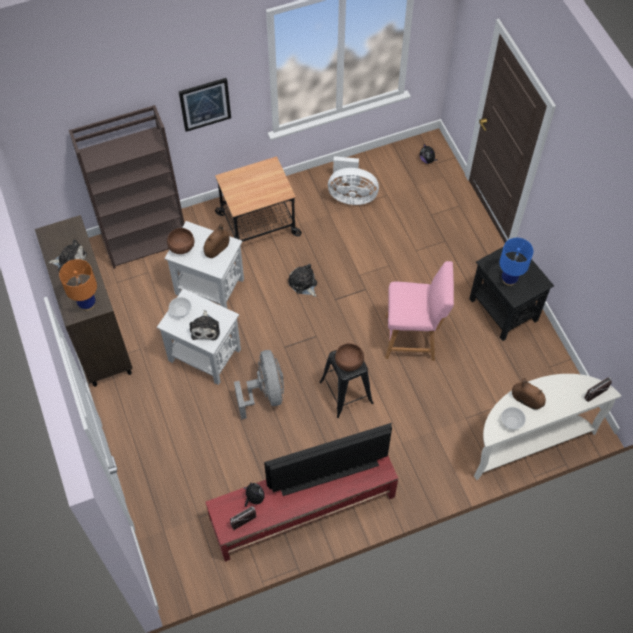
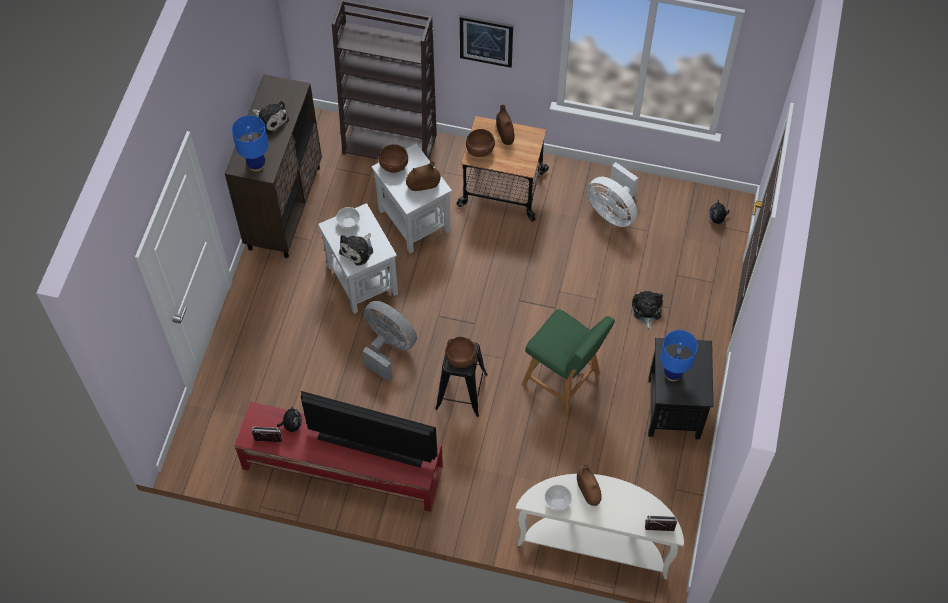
camera: 35 degrees right, 0 degrees up
orange table lamp [59,259,97,311] -> blue table lamp [232,115,268,171]
grey fan [234,350,284,419] -> grey fan turned 75 degrees counterclockwise [363,301,417,382]
plush toy [288,264,317,297] -> plush toy moved to [632,291,663,330]
pink stool [385,261,454,361] -> green stool [522,309,615,414]
none -> brown bowl [466,129,495,157]
none -> brown vase [496,105,515,145]

